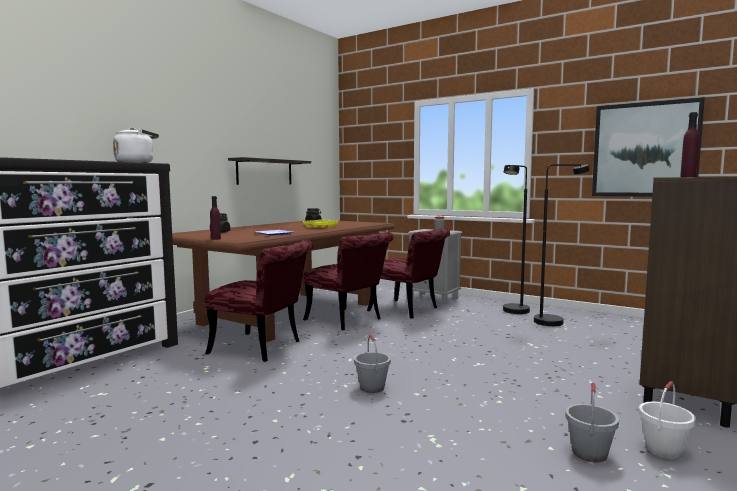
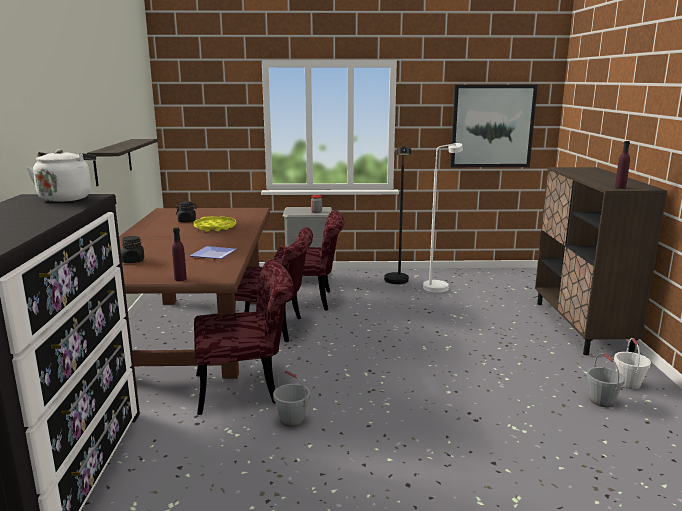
camera: 35 degrees left, 10 degrees up
grey bucket [354,334,391,393] -> grey bucket moved to [273,370,310,427]
black floor lamp [534,164,590,326] -> white floor lamp [423,143,463,293]

